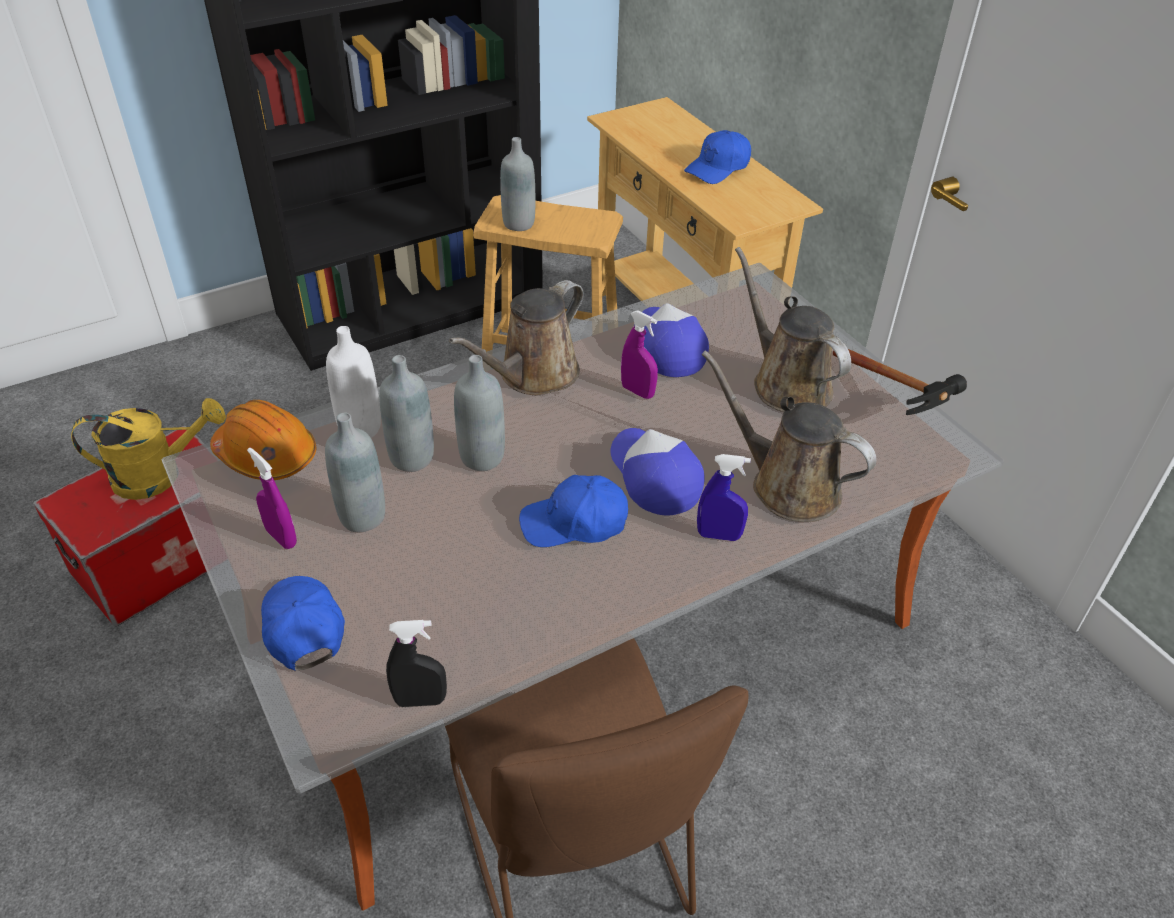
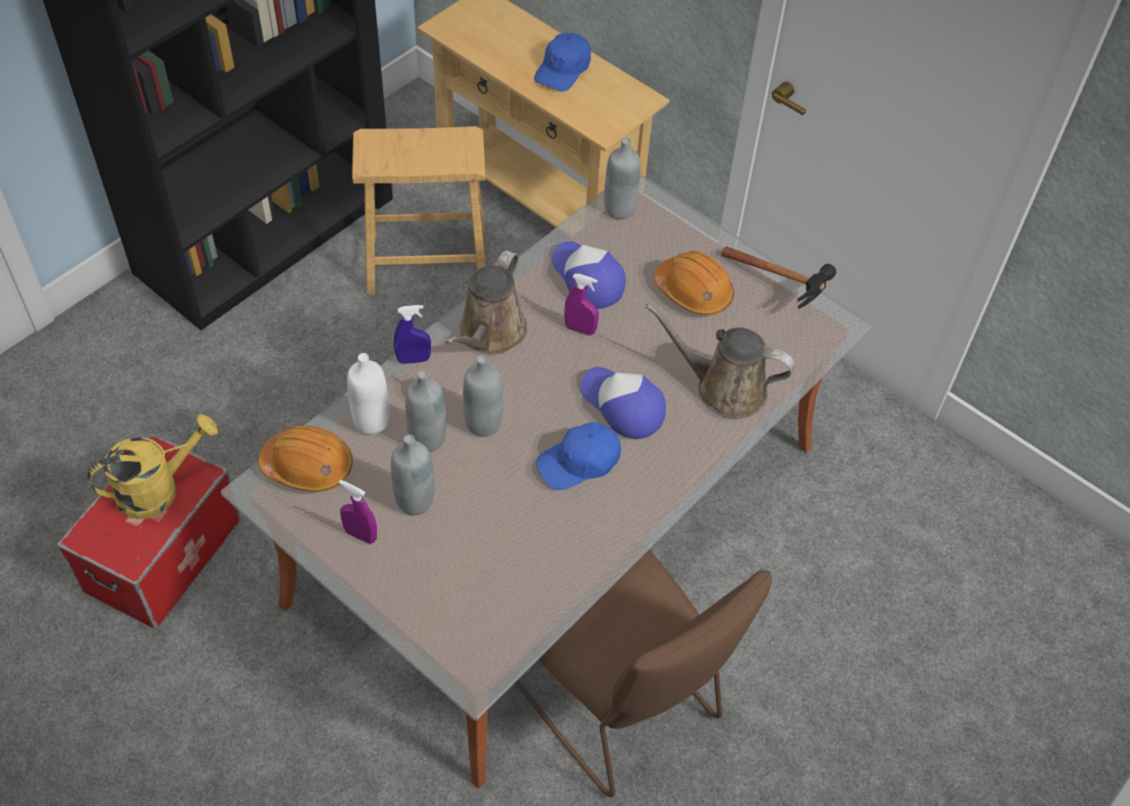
camera: 20 degrees left, 10 degrees up
blue cap [261,576,345,671] -> none
black spray bottle [386,620,447,707] -> none
grey bottle [500,137,535,231] -> grey bottle moved to [604,138,641,219]
blue spray bottle [697,454,751,541] -> blue spray bottle moved to [394,305,431,364]
brown watering can [735,247,851,412] -> orange hard hat [654,251,734,316]

